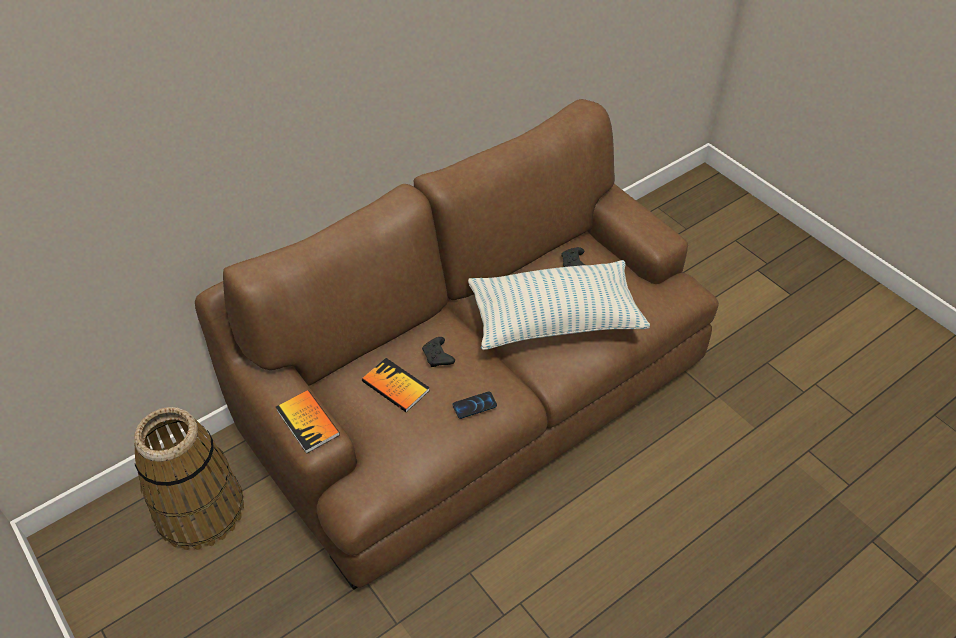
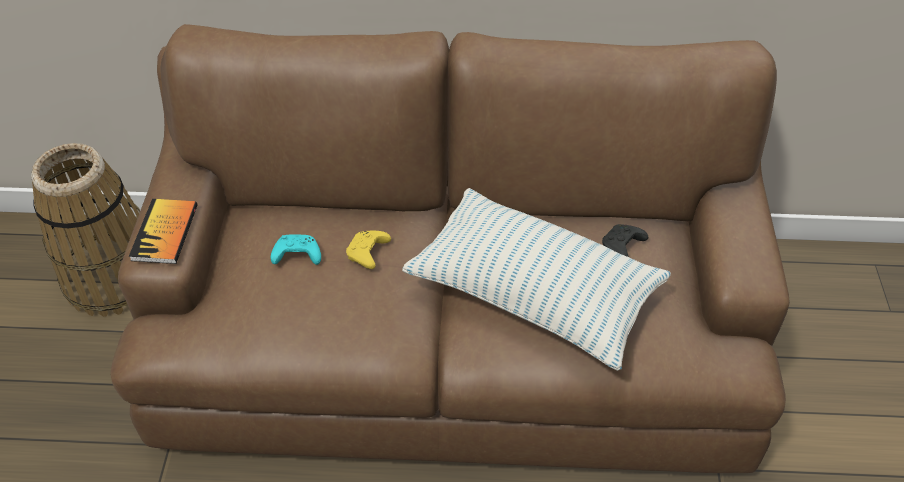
camera: 40 degrees right, 0 degrees up
book [362,358,430,412] -> turquoise game controller [271,235,321,265]
black game controller [422,337,455,367] -> yellow game controller [346,231,391,269]
phone [452,392,497,419] -> none

